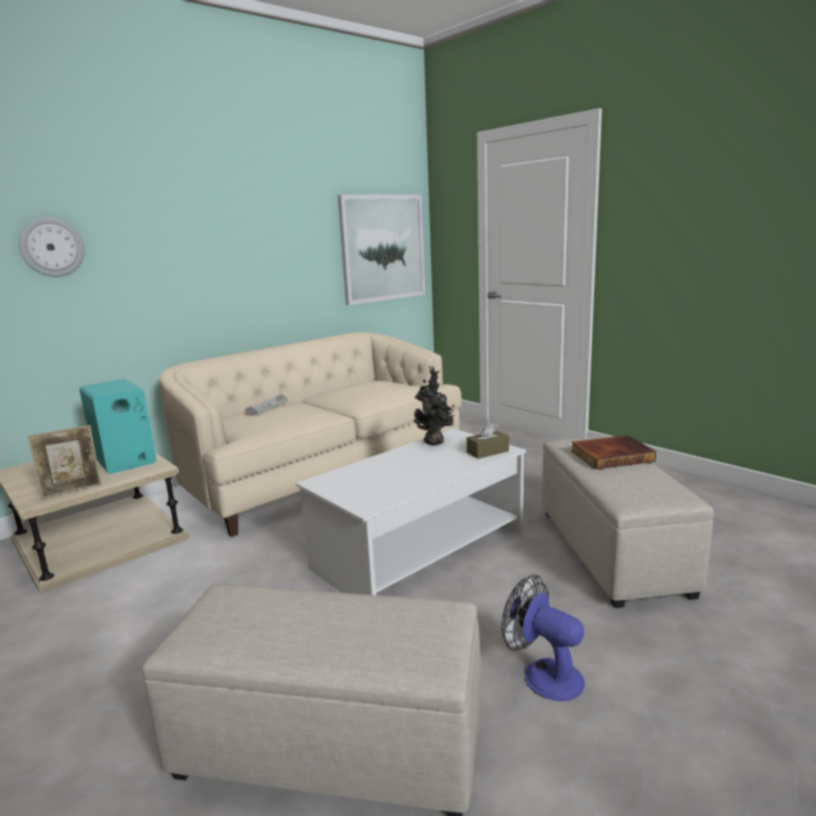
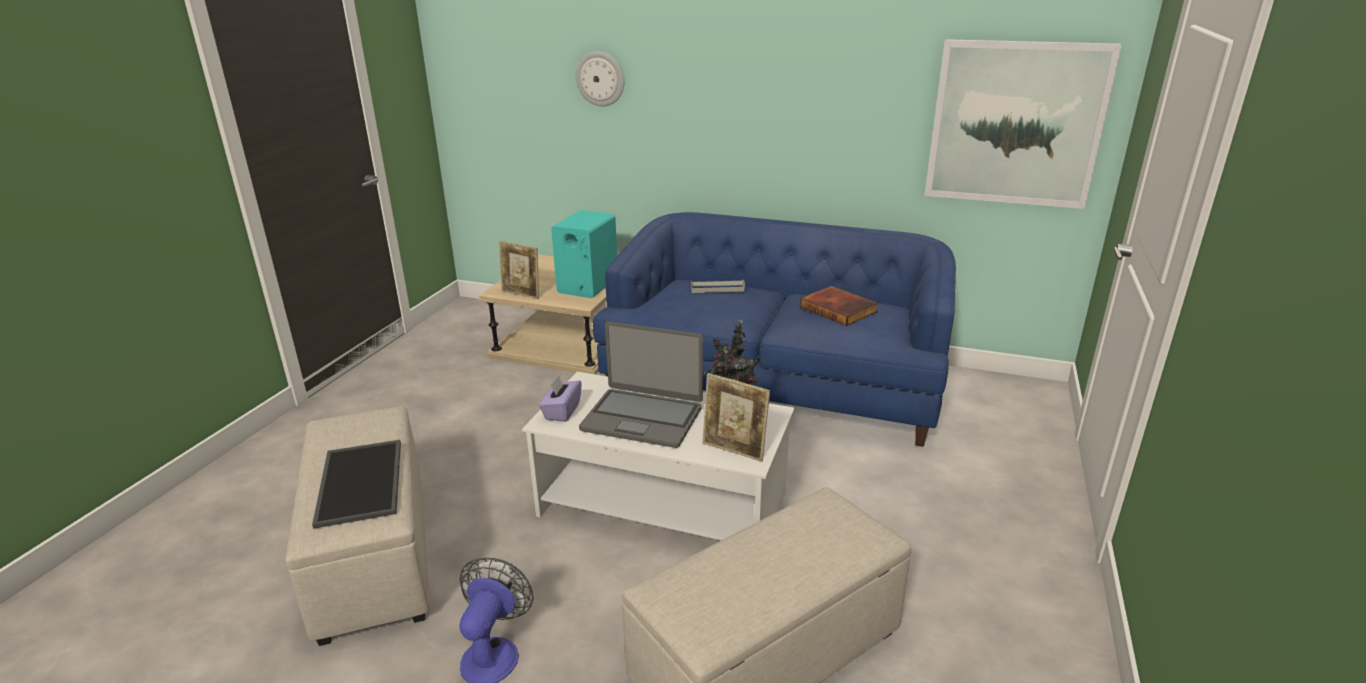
camera: 60 degrees right, 10 degrees up
beige sofa [160,332,462,537] -> blue sofa [593,212,956,447]
brown tissue box [467,422,509,459] -> picture frame [703,373,770,462]
book [571,435,656,469] -> book moved to [800,286,878,326]
none -> tray [312,440,401,529]
none -> purple tissue box [539,375,582,422]
none -> laptop [579,321,703,448]

